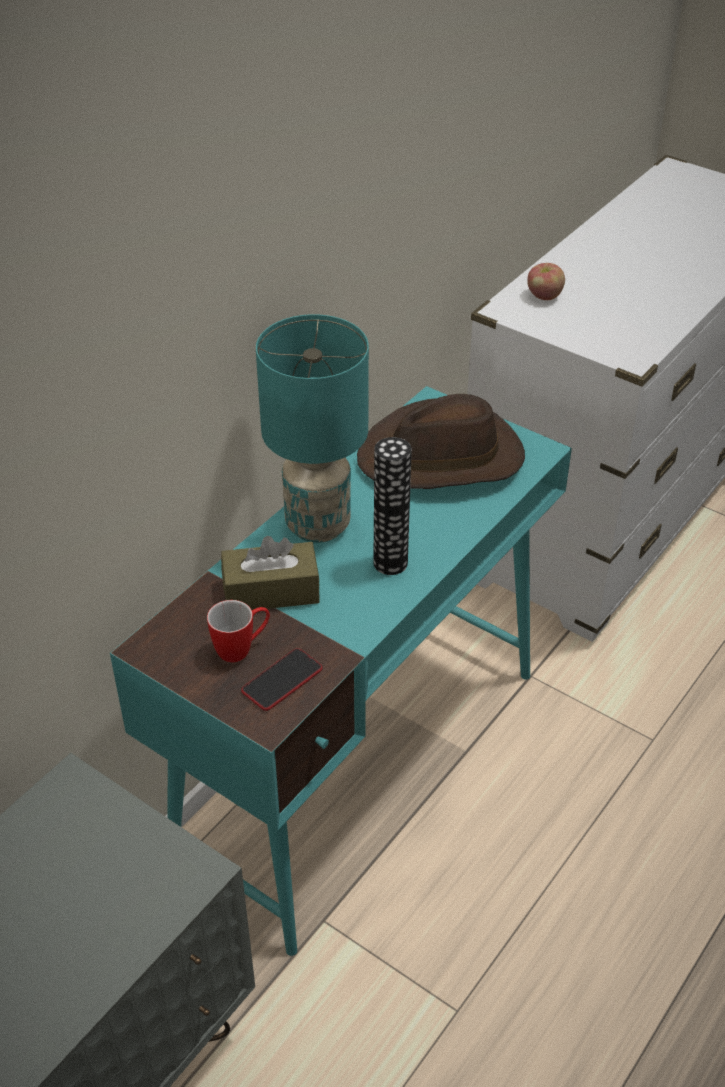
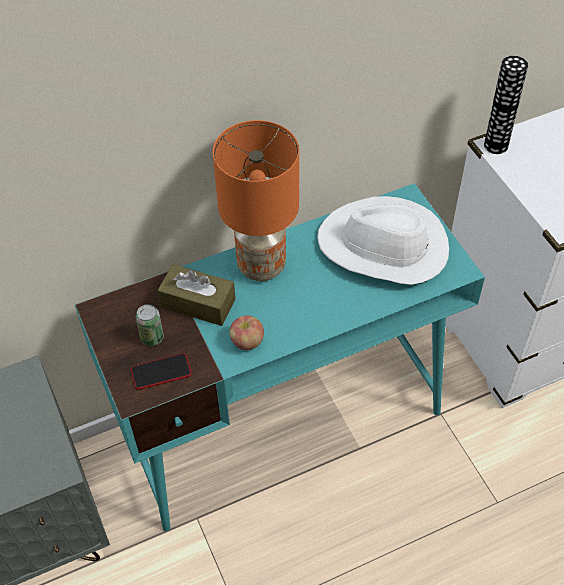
camera: 30 degrees right, 10 degrees up
mug [207,600,270,662] -> can [136,304,164,346]
turquoise table lamp [256,314,369,543] -> orange table lamp [213,120,299,281]
brown hat [357,394,525,489] -> white hat [317,196,449,285]
vase [373,437,412,575] -> vase moved to [484,56,528,154]
apple [527,263,565,300] -> apple moved to [229,315,264,350]

